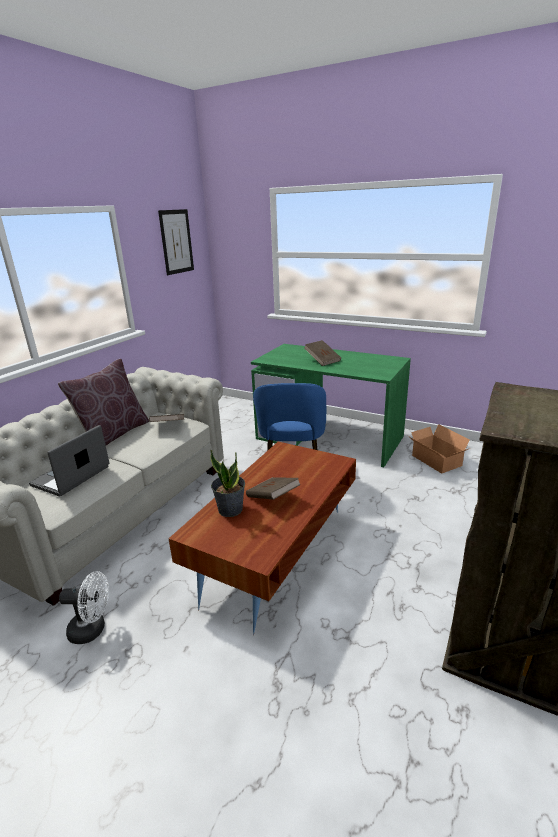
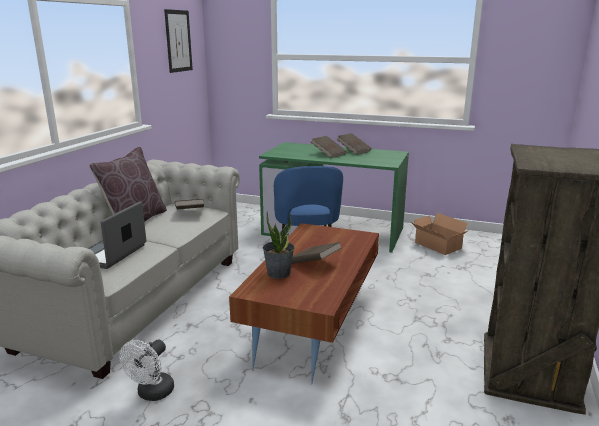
camera: 10 degrees left, 5 degrees down
white fan [59,571,109,644] -> white fan turned 120 degrees clockwise [119,339,174,401]
none -> brown book [337,133,371,155]

